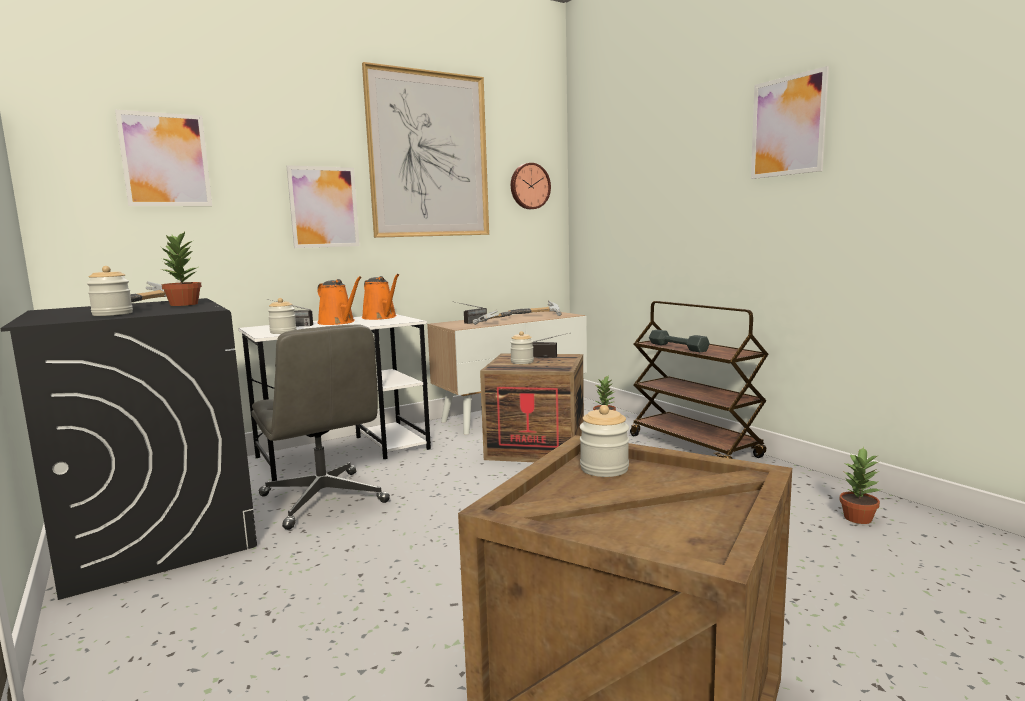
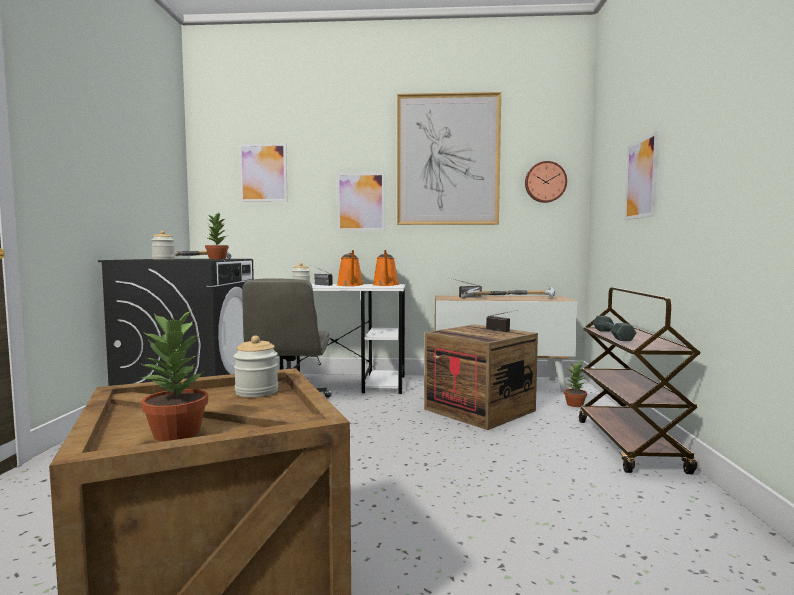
camera: 35 degrees right, 5 degrees down
jar [510,331,534,364] -> none
picture [751,66,829,179] -> picture moved to [624,131,659,220]
potted plant [839,446,880,524] -> potted plant moved to [139,308,208,441]

